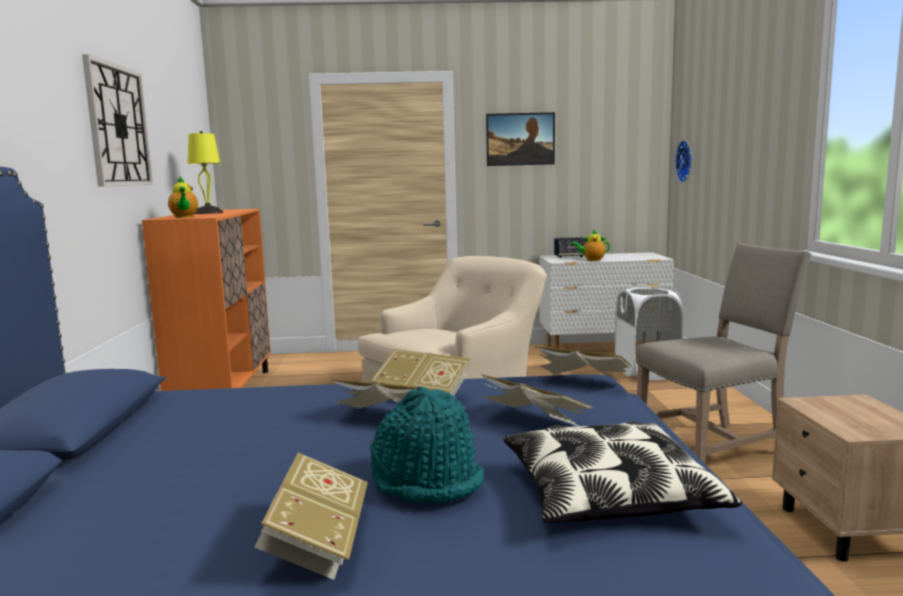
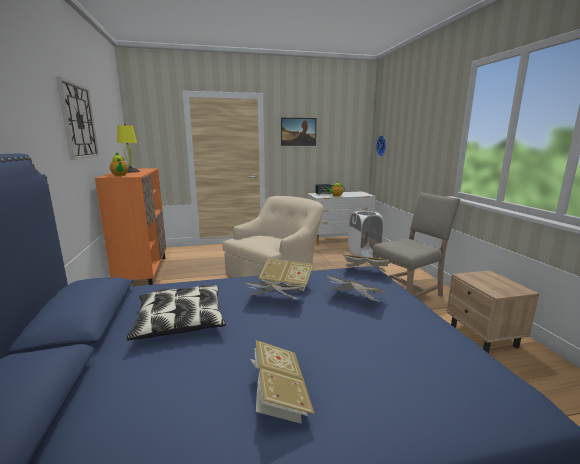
camera: 10 degrees left, 5 degrees up
turquoise hat [370,387,484,503] -> none
pillow [503,421,742,523] -> pillow moved to [126,285,226,341]

